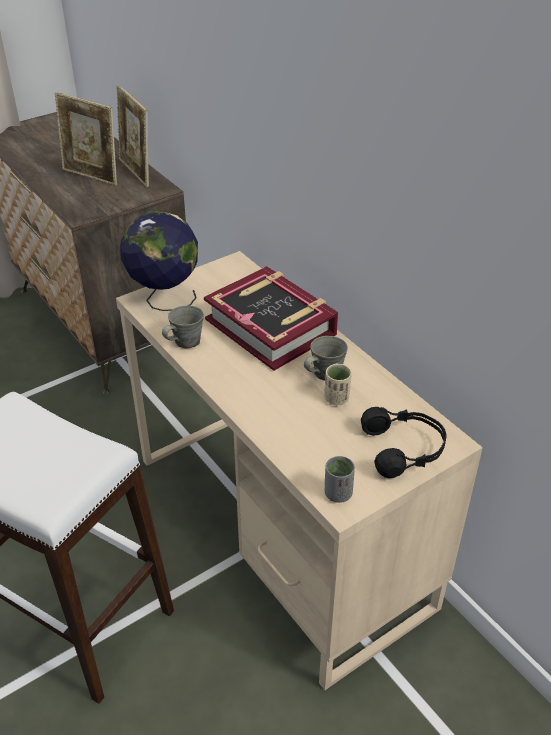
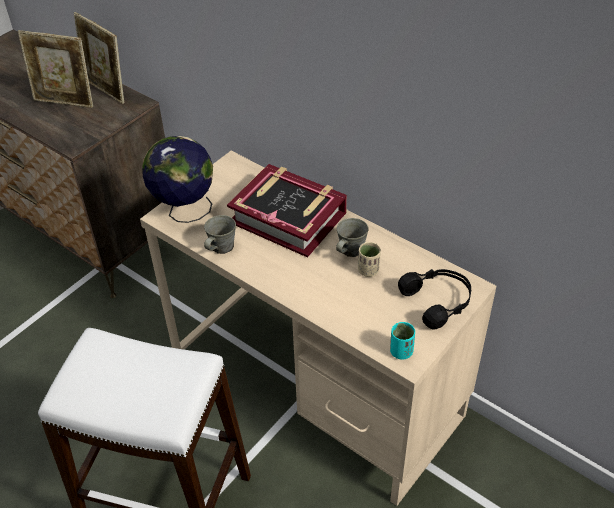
camera: 15 degrees left, 5 degrees up
grey cup [325,456,355,503] -> turquoise cup [390,322,415,360]

